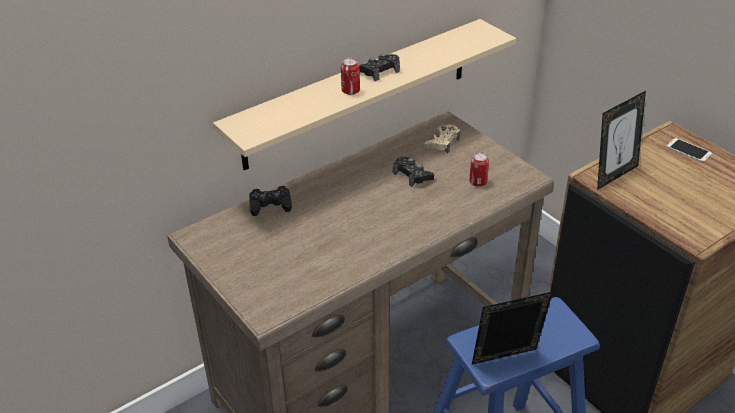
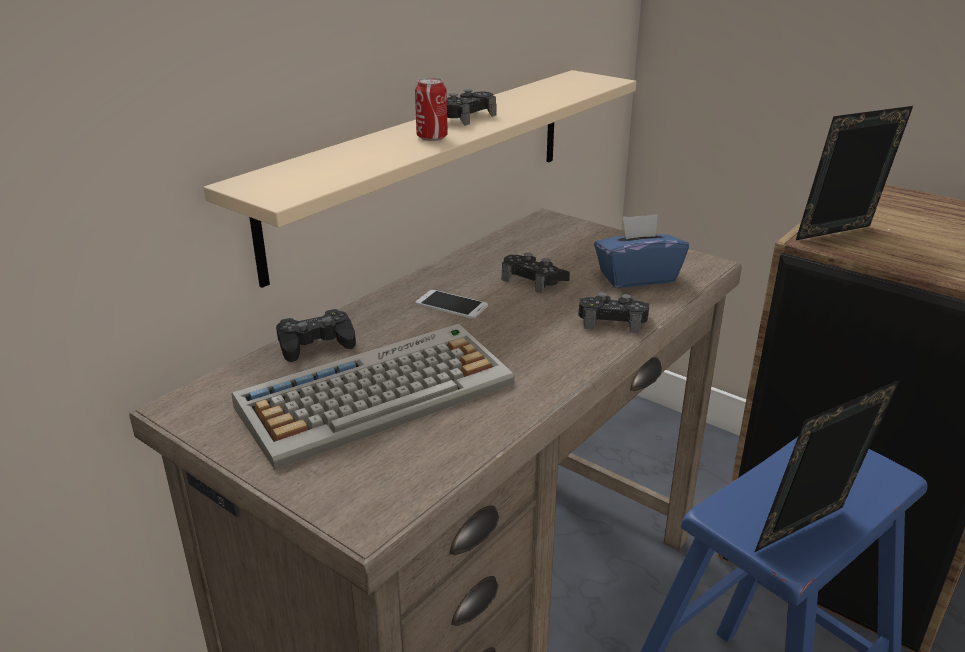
camera: 15 degrees left, 10 degrees down
beige game controller [424,125,460,154] -> none
can [469,152,489,187] -> blue tissue box [594,214,689,288]
picture frame [597,91,646,190] -> picture frame turned 150 degrees counterclockwise [796,106,913,240]
phone [666,138,712,162] -> phone moved to [416,290,488,319]
none -> keyboard [231,323,515,470]
none -> black game controller [578,292,649,333]

